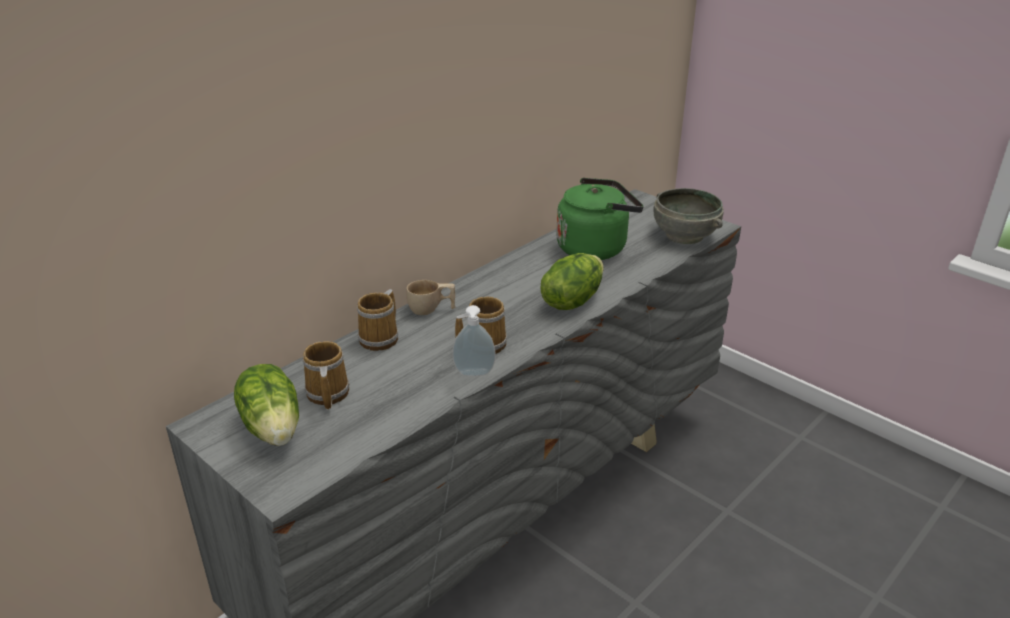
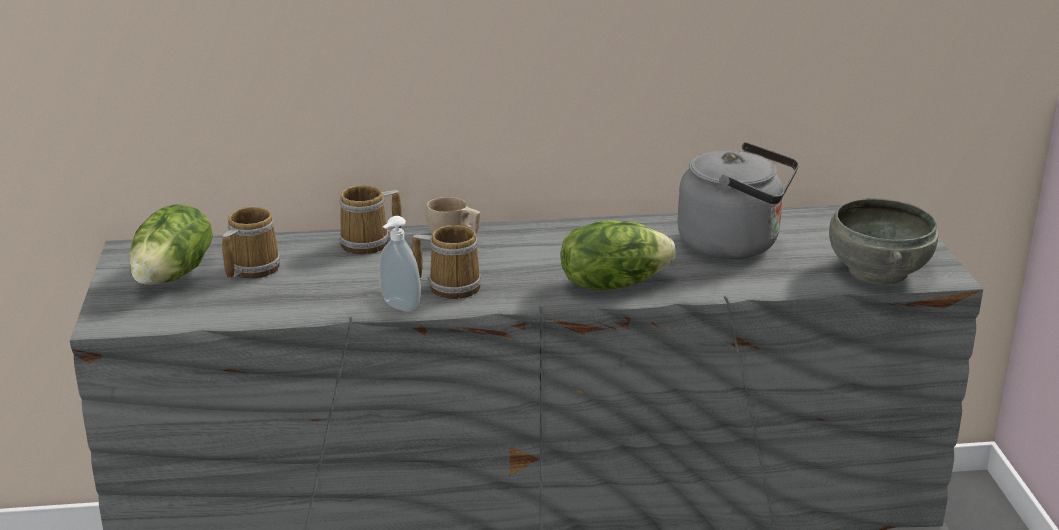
camera: 40 degrees right, 5 degrees down
green kettle [556,178,644,260] -> grey kettle [677,142,799,259]

